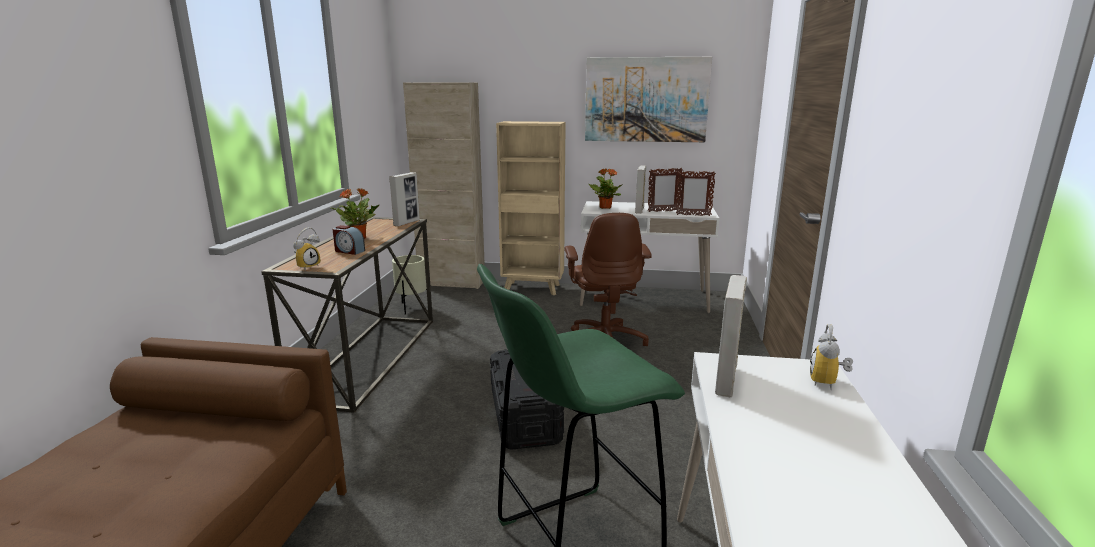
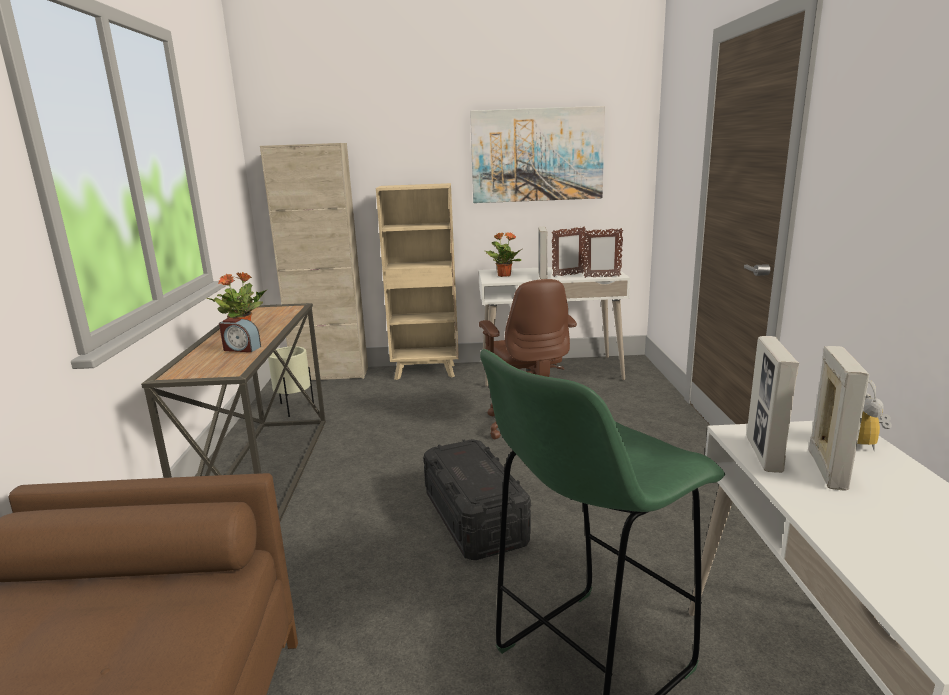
camera: 10 degrees left, 0 degrees up
alarm clock [293,227,321,270] -> none
picture frame [389,172,420,227] -> picture frame moved to [809,346,869,491]

